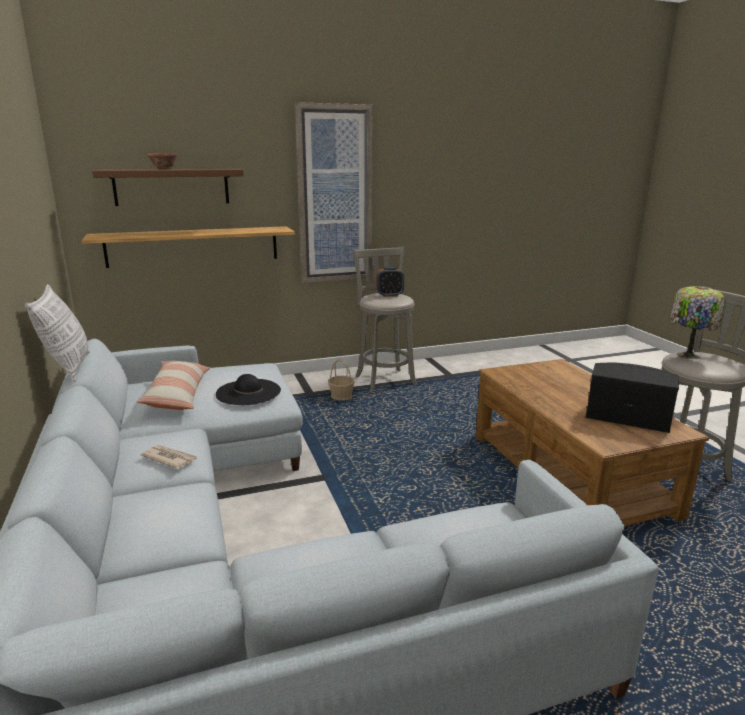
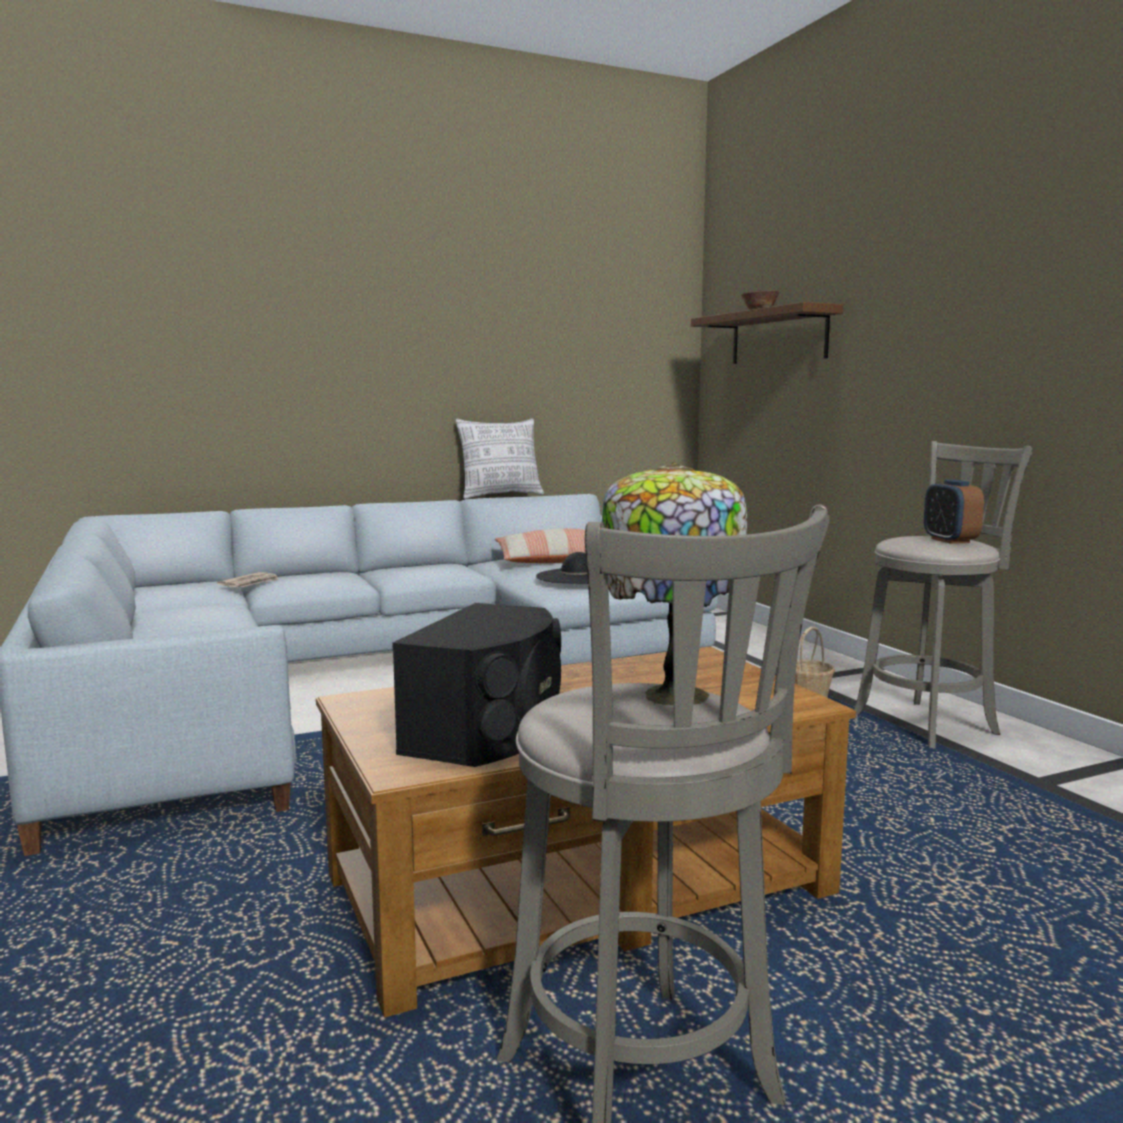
camera: 85 degrees right, 10 degrees down
shelf [82,226,295,268] -> none
newspaper [140,445,198,469] -> newspaper moved to [217,572,280,587]
picture [294,102,373,283] -> none

